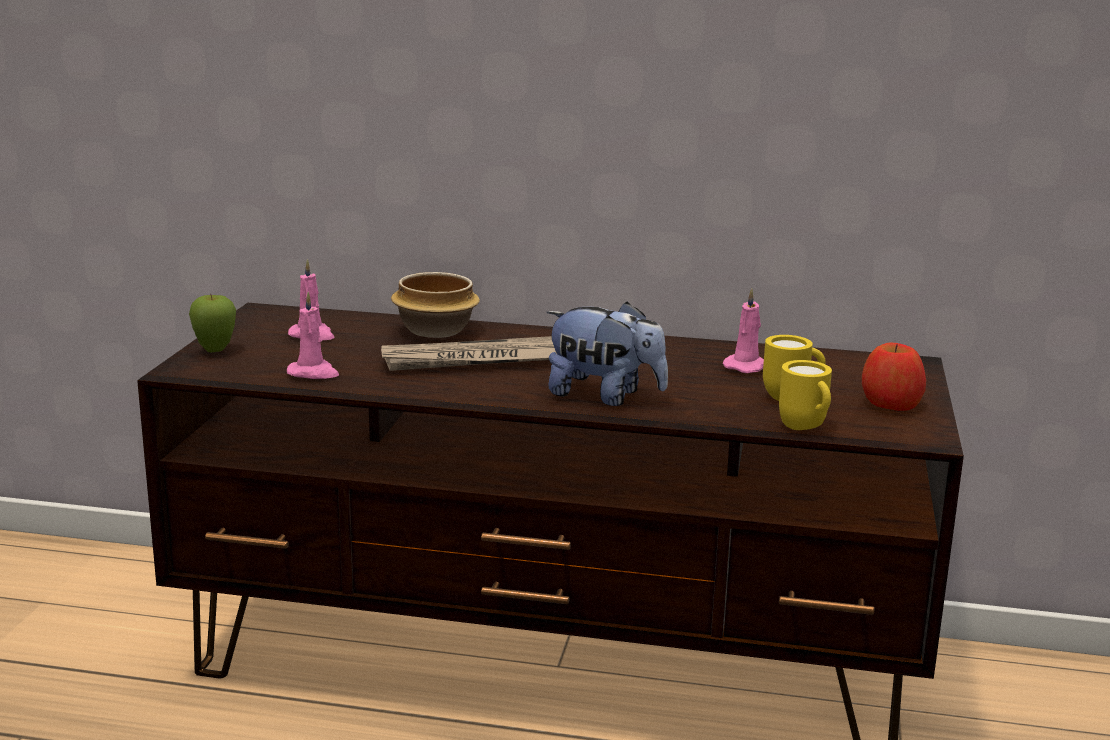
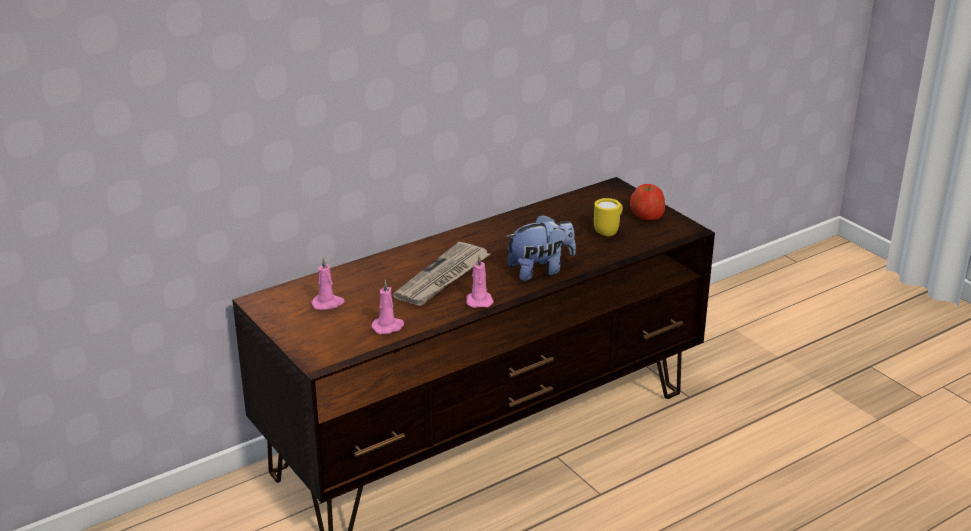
camera: 45 degrees left, 10 degrees up
apple [189,294,236,352] -> none
bowl [391,272,480,338] -> none
pink candle [723,288,764,373] -> pink candle moved to [466,255,494,308]
yellow mug [779,360,832,430] -> none

